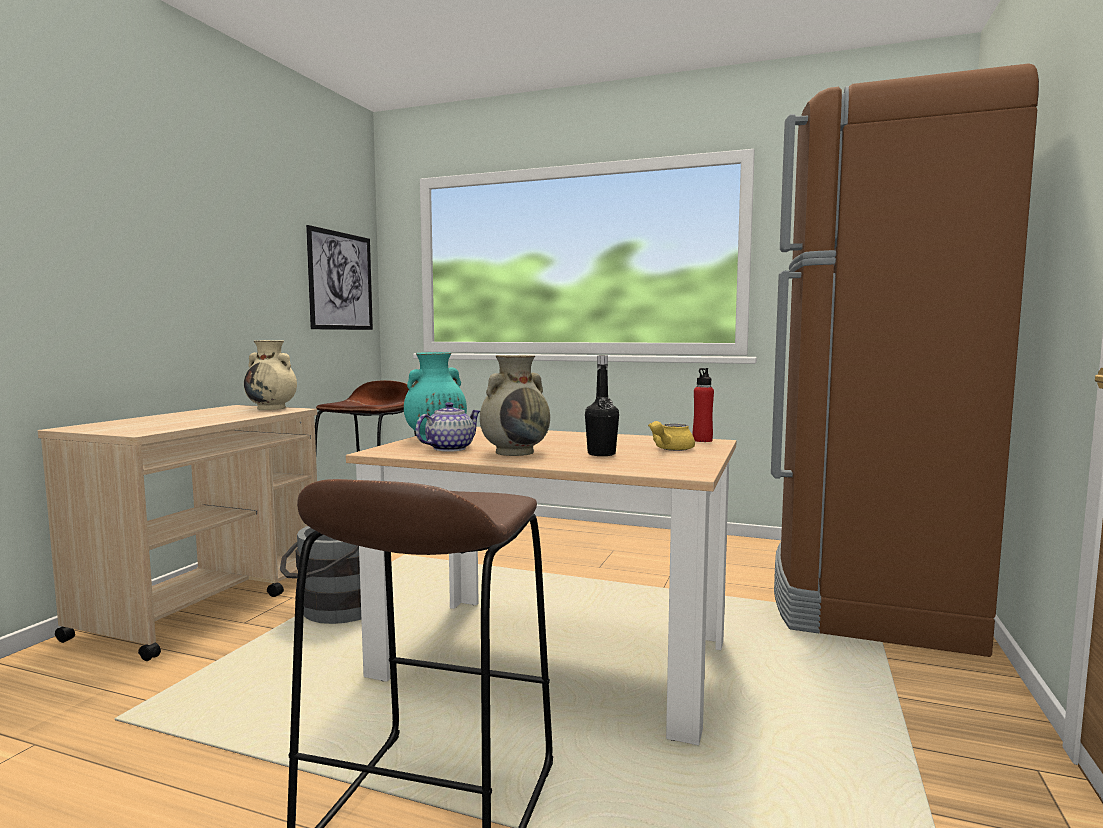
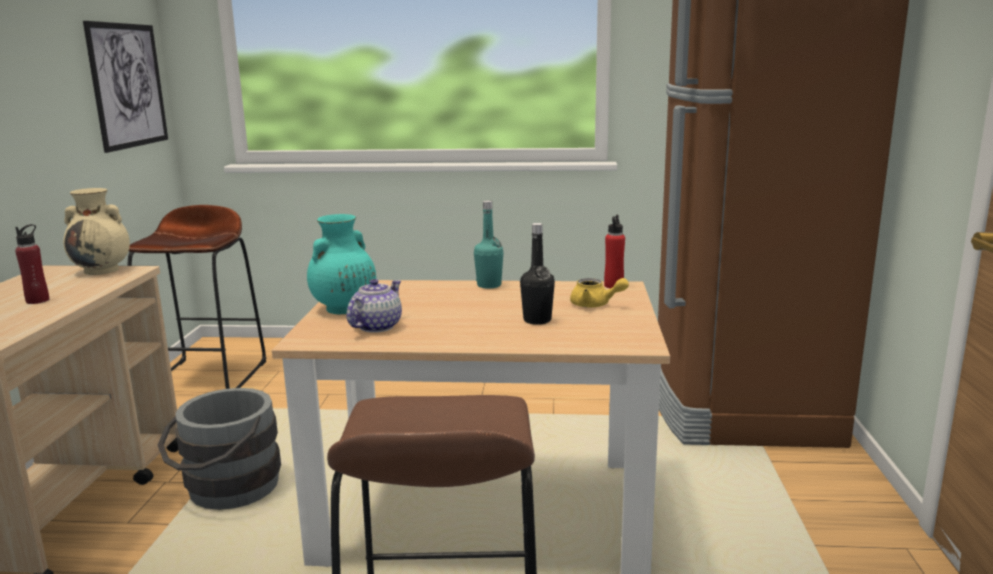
camera: 15 degrees left, 10 degrees up
beige vase [480,355,550,456] -> none
yellow teapot [648,421,695,451] -> yellow teapot turned 90 degrees counterclockwise [570,278,629,308]
none -> red bottle [15,224,49,304]
none -> turquoise bottle [474,200,504,289]

